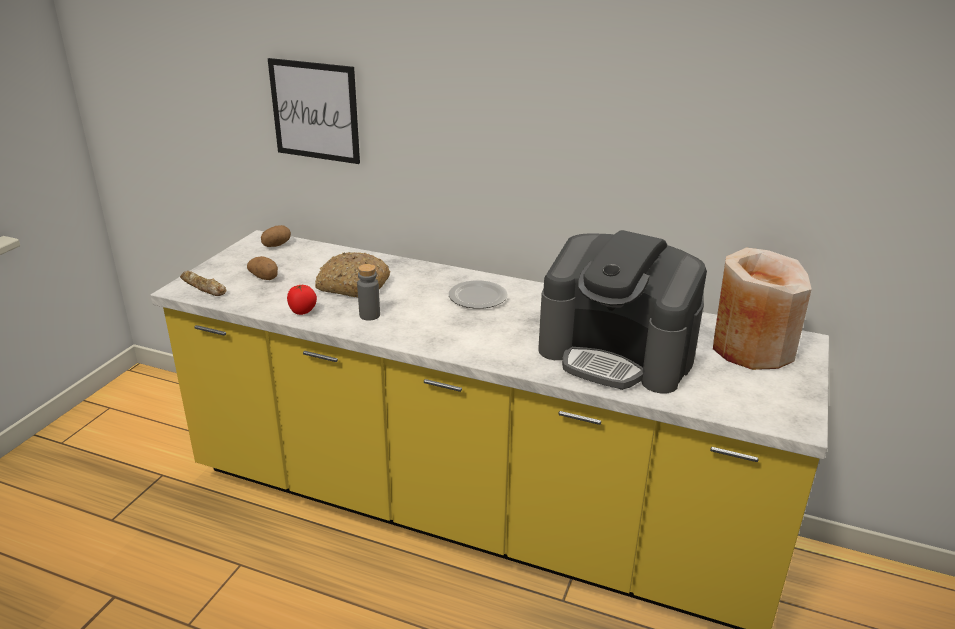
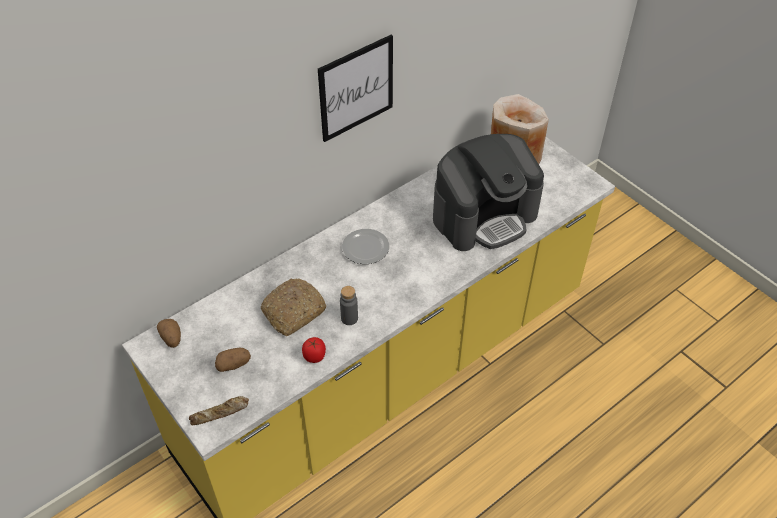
camera: 60 degrees left, 20 degrees up
picture [268,58,360,164] -> picture moved to [318,35,393,142]

